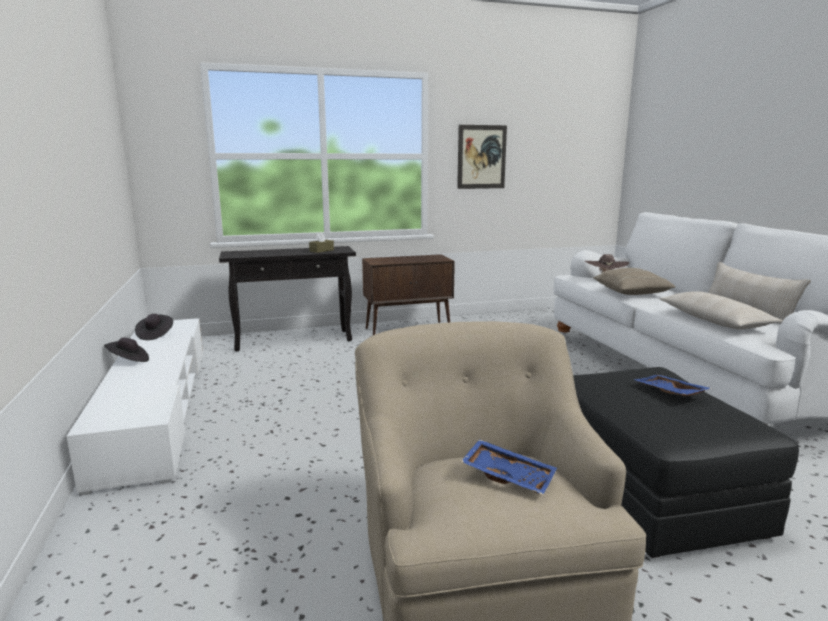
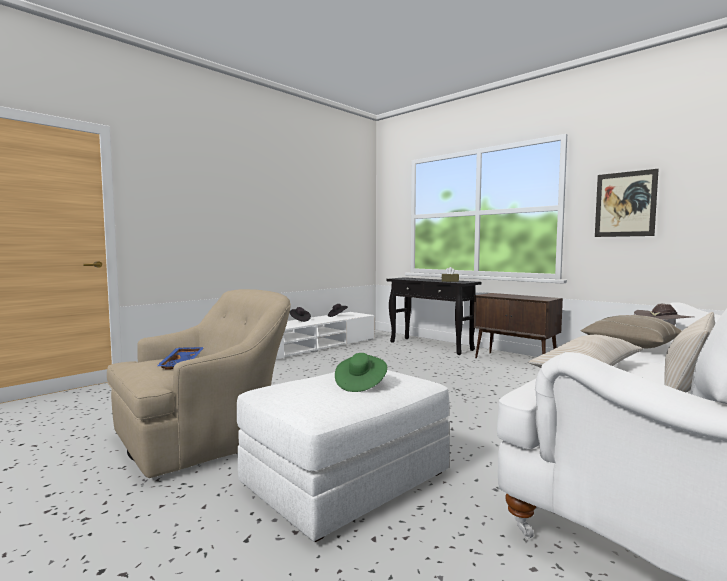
camera: 60 degrees right, 10 degrees down
black ottoman [573,367,799,558] -> white ottoman [237,370,450,542]
blue tray [633,375,712,396] -> green hat [335,353,387,392]

